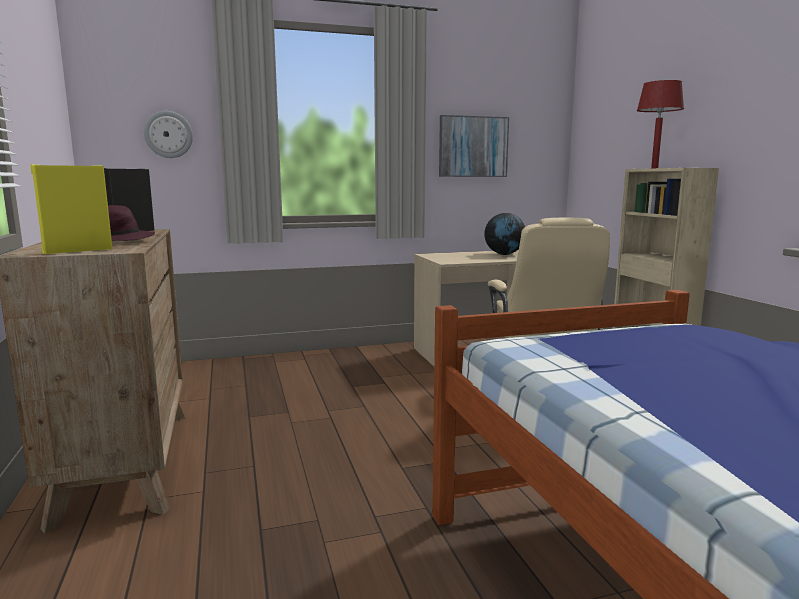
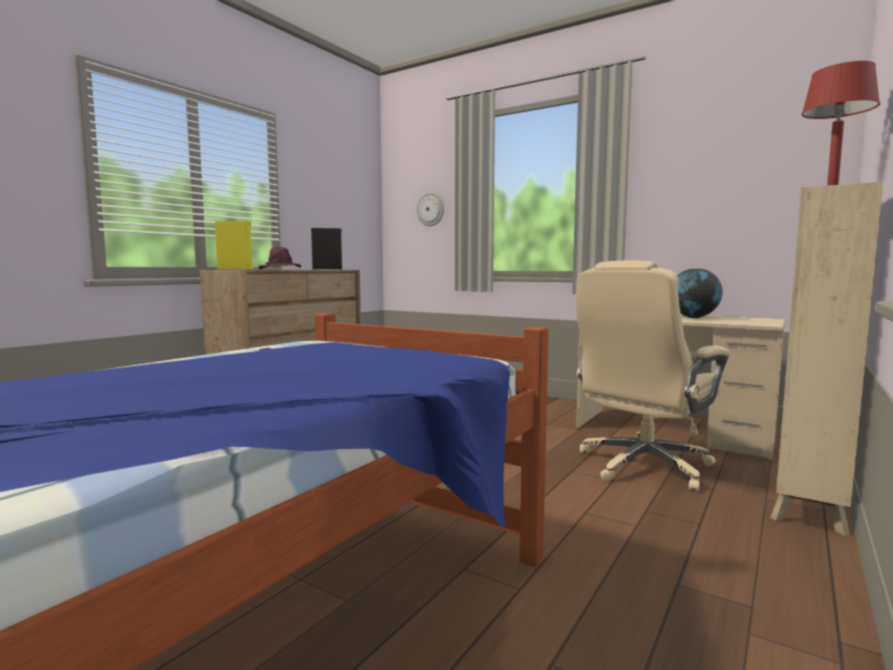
camera: 50 degrees right, 5 degrees down
picture [439,115,509,177] -> none

